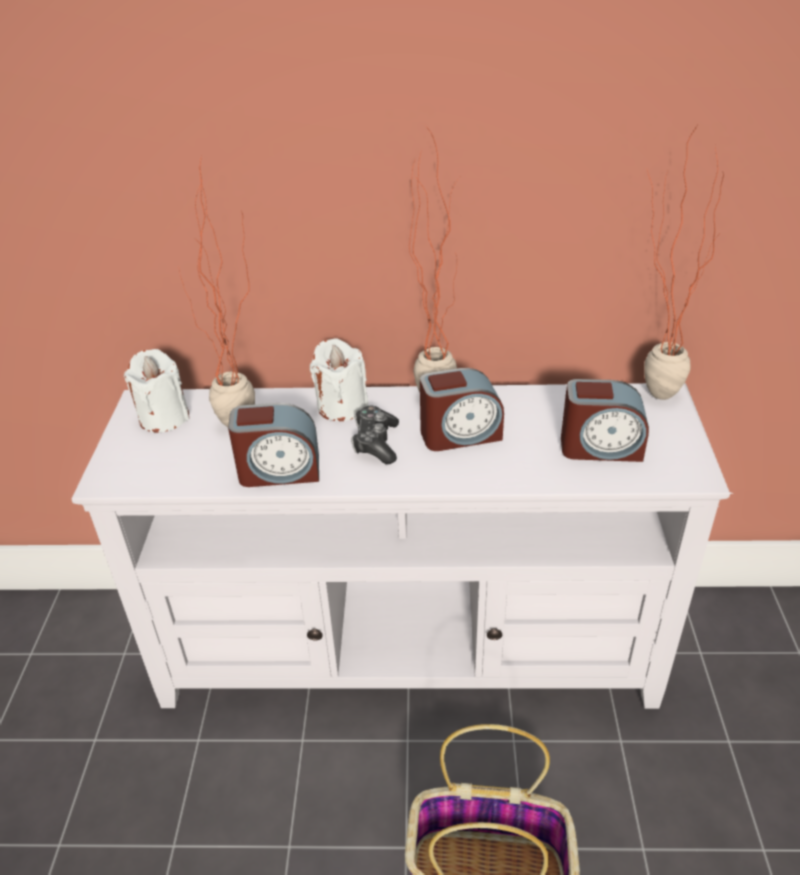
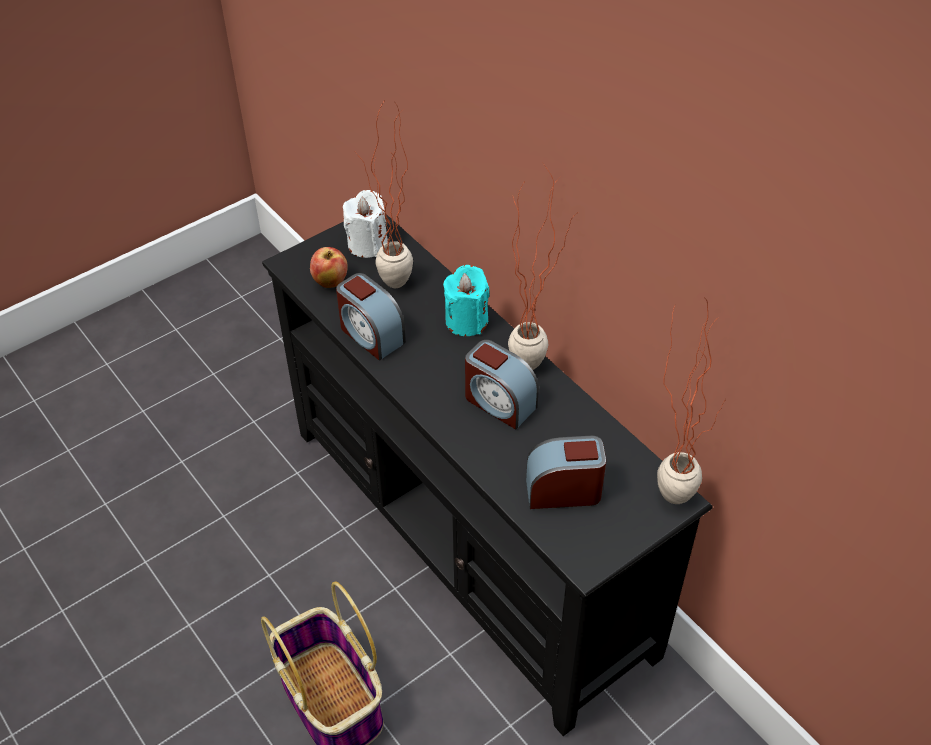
camera: 50 degrees right, 10 degrees up
white tv stand [72,383,733,709] -> black tv stand [262,215,712,736]
white candle [310,338,369,421] -> turquoise candle [443,265,489,336]
game controller [351,406,399,464] -> none
alarm clock [561,379,649,462] -> alarm clock turned 120 degrees clockwise [526,436,606,509]
none -> apple [310,247,348,288]

